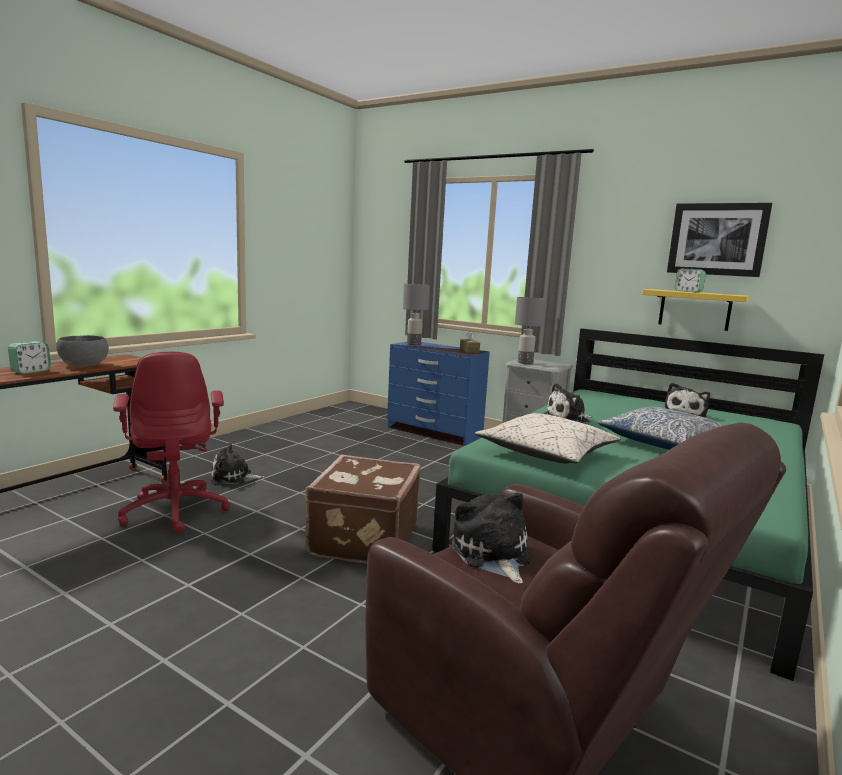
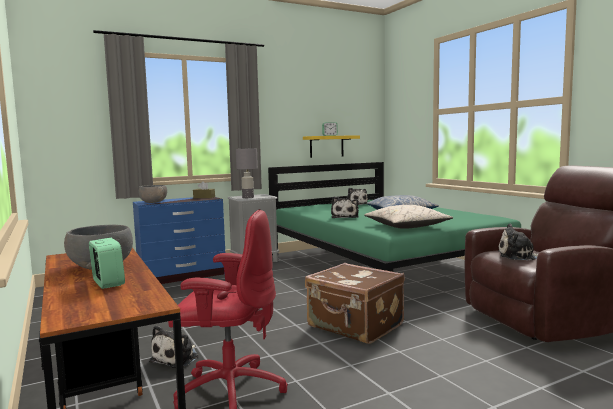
camera: 60 degrees left, 5 degrees down
grey table lamp [403,284,430,345] -> grey bowl [138,185,167,203]
picture [667,203,772,277] -> none

